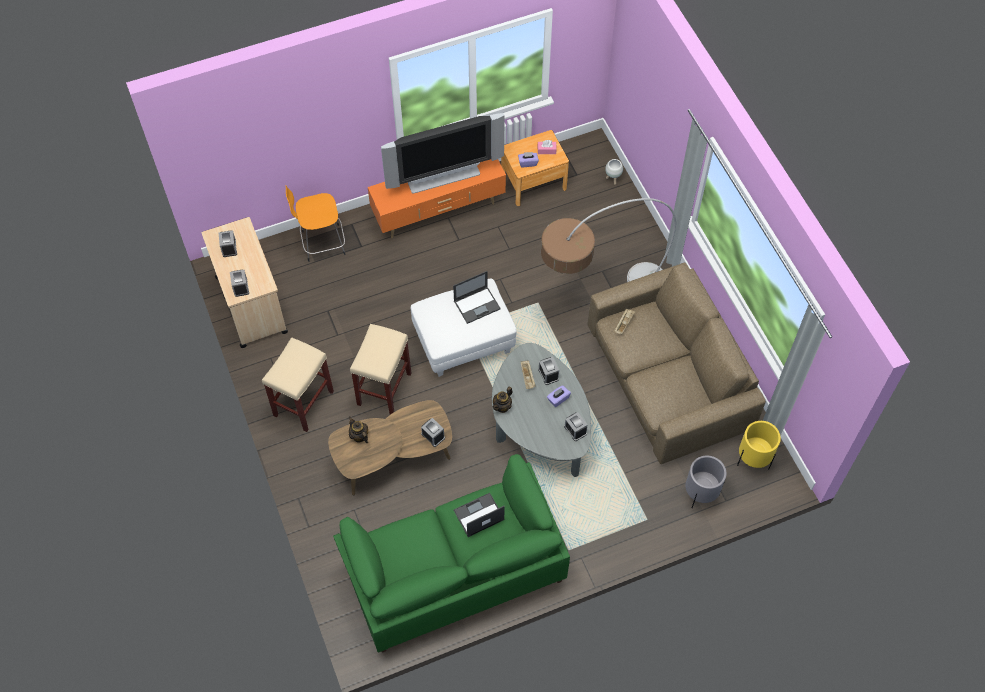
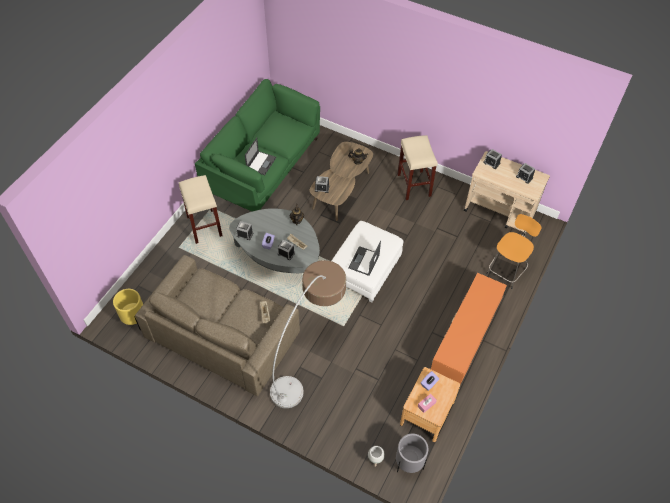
camera: 140 degrees right, 5 degrees down
beige stool [350,324,412,415] -> beige stool moved to [179,175,223,244]
television [381,113,505,194] -> none
grey planter [686,455,727,508] -> grey planter moved to [396,434,428,473]

